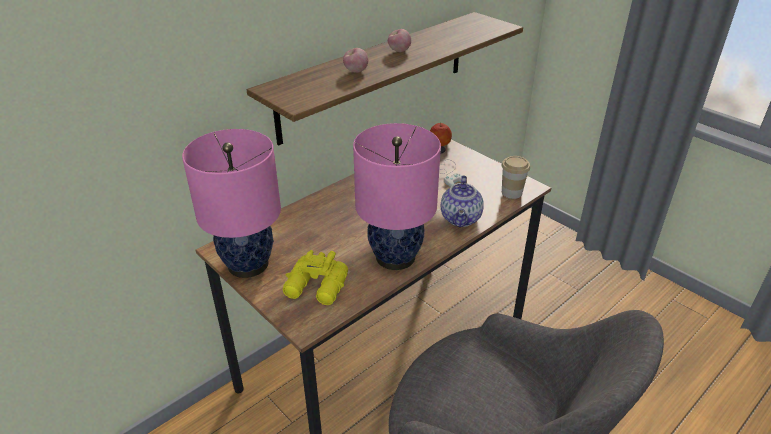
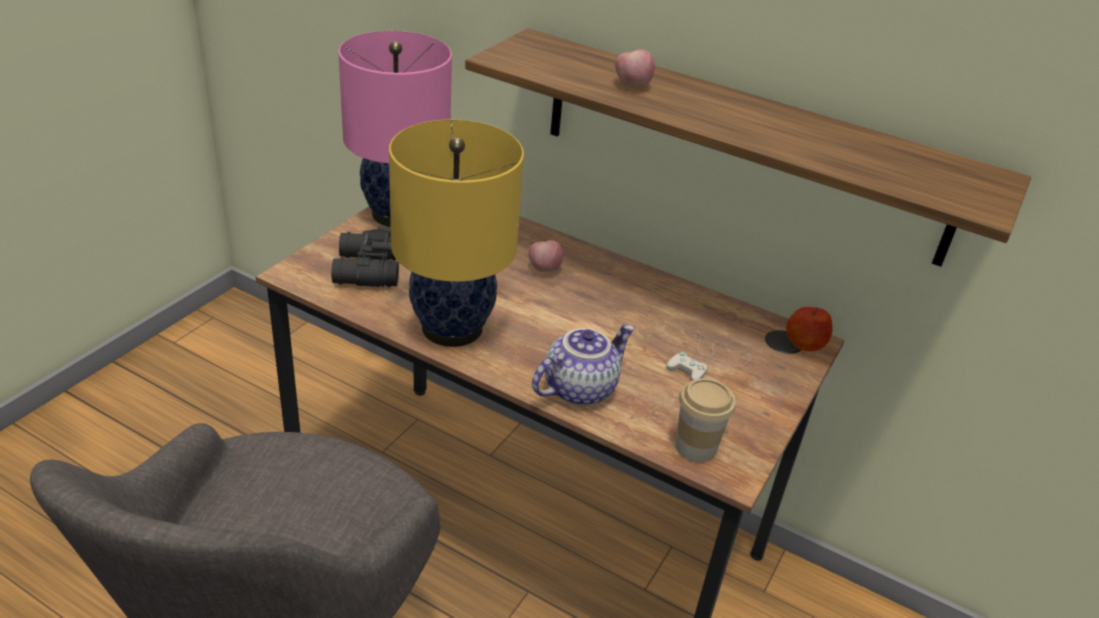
camera: 70 degrees right, 0 degrees up
yellow binoculars [283,250,348,305] -> black binoculars [331,226,399,287]
pink table lamp [353,123,441,270] -> yellow table lamp [389,120,524,347]
apple [388,29,411,52] -> apple moved to [529,240,563,272]
teapot [441,175,484,227] -> teapot turned 150 degrees clockwise [532,324,635,406]

